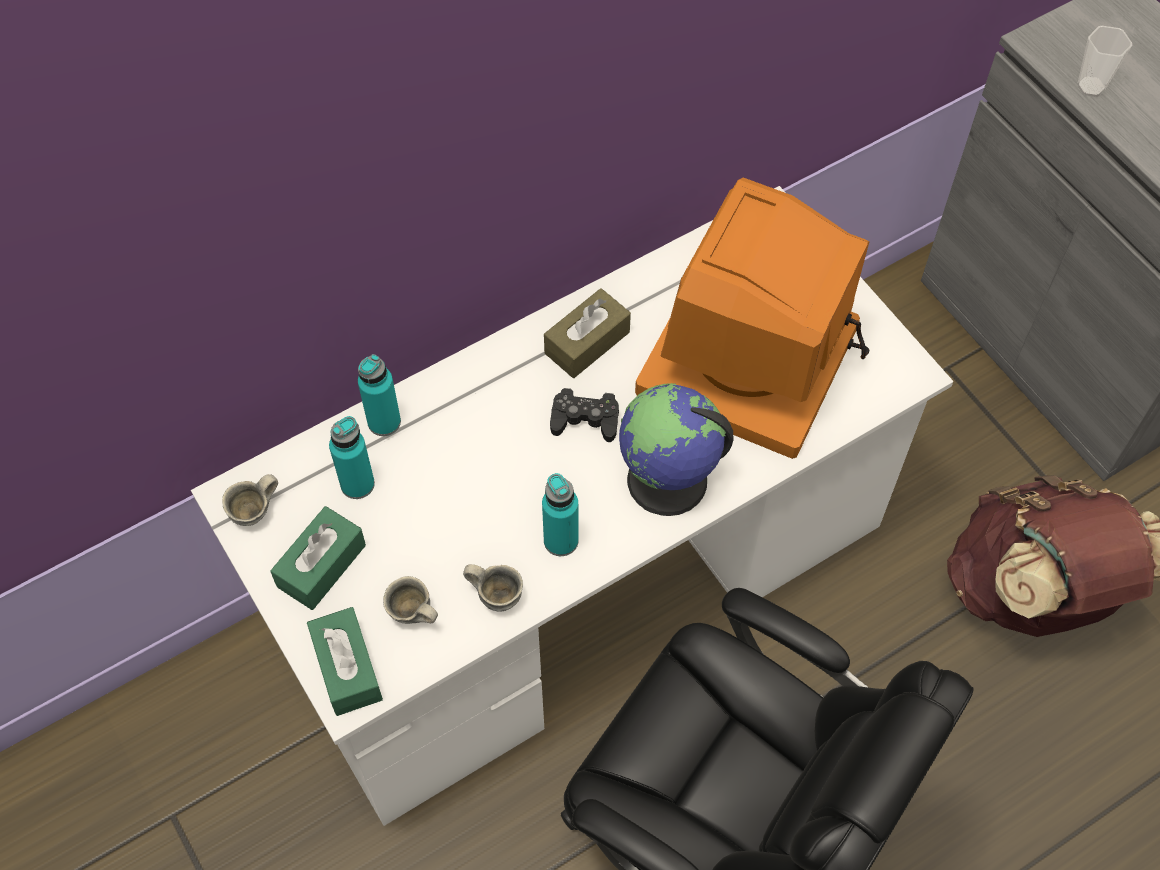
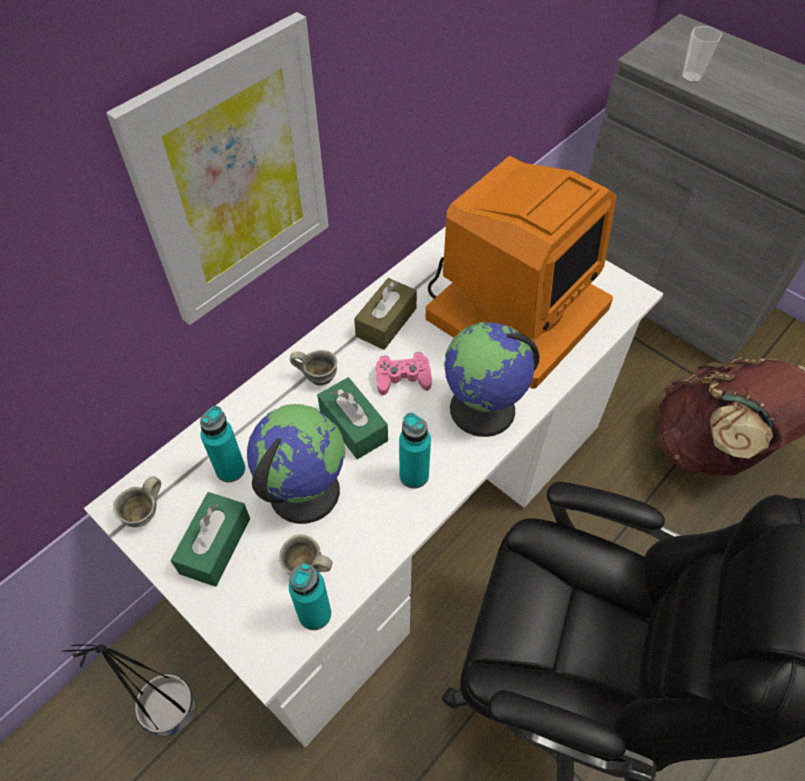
camera: 15 degrees left, 5 degrees down
green tissue box [307,607,383,716] -> green tissue box moved to [317,377,388,459]
turquoise bottle [358,354,401,436] -> turquoise bottle moved to [289,563,331,630]
grey mug [463,564,523,612] -> grey mug moved to [290,350,337,386]
black game controller [550,388,619,442] -> pink game controller [376,352,432,395]
monitor [635,177,869,459] -> monitor turned 150 degrees counterclockwise [426,155,617,389]
none -> black planter [62,644,196,737]
none -> picture [106,12,329,325]
none -> globe [247,404,345,524]

